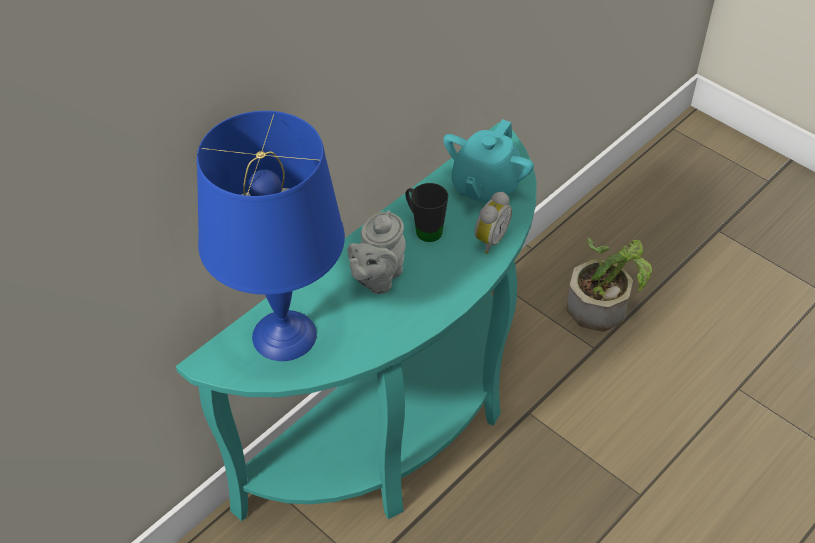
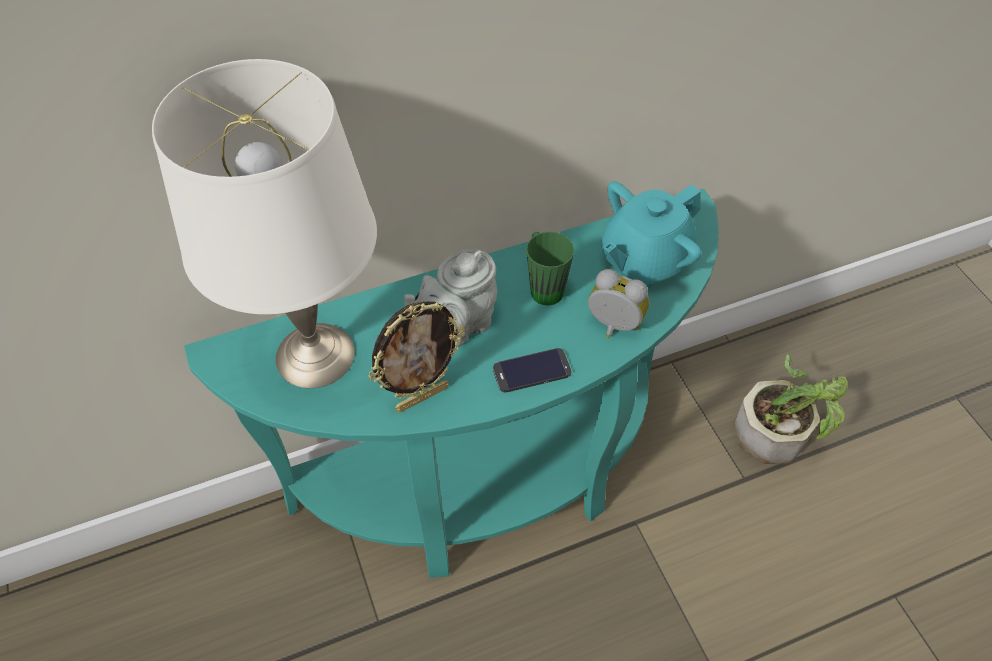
camera: 25 degrees right, 5 degrees up
blue table lamp [197,111,345,361] -> white table lamp [152,59,377,388]
black mug [405,183,448,242] -> green mug [526,232,574,305]
alarm clock [475,192,512,254] -> alarm clock turned 120 degrees counterclockwise [588,269,649,338]
none -> picture frame [368,301,465,412]
none -> phone [493,348,571,393]

